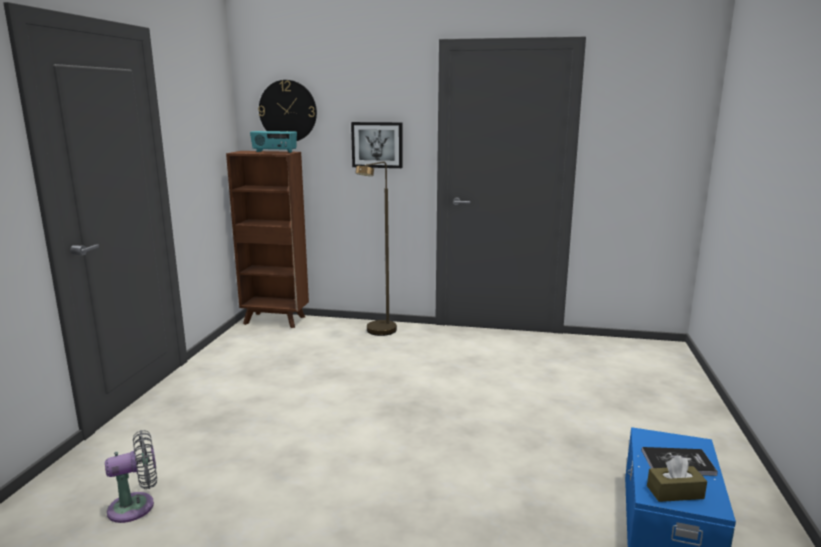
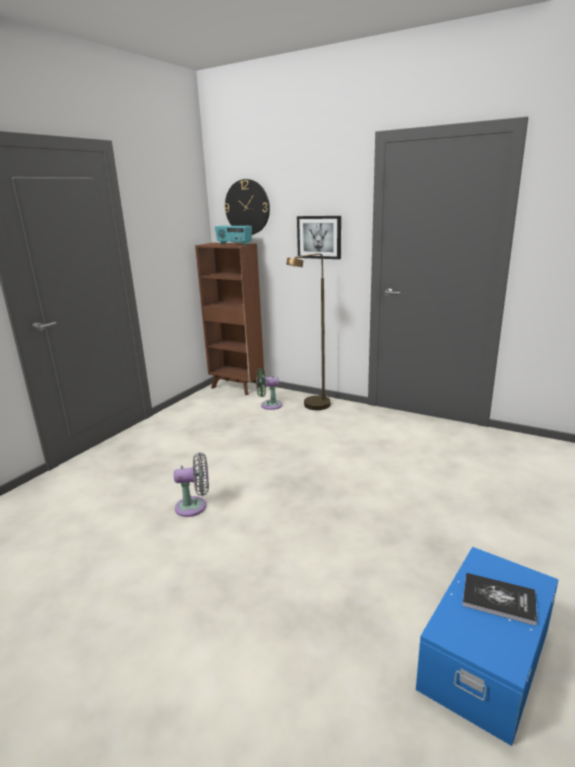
camera: 20 degrees right, 5 degrees up
grey fan [105,430,157,523] -> grey fan moved to [174,452,209,517]
brown tissue box [647,456,707,502] -> none
none -> green fan [256,368,282,410]

